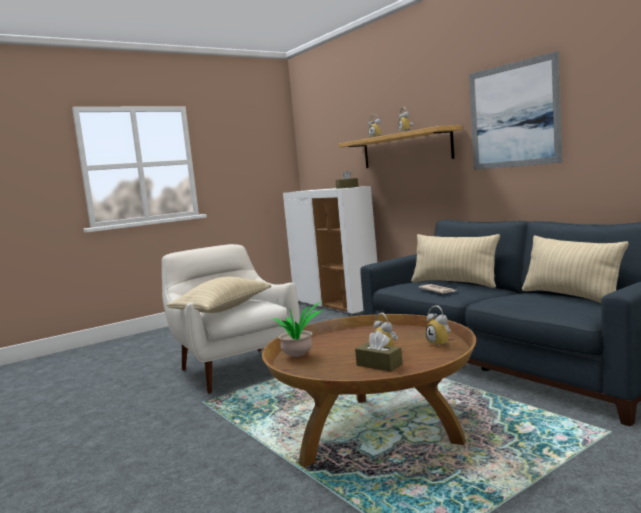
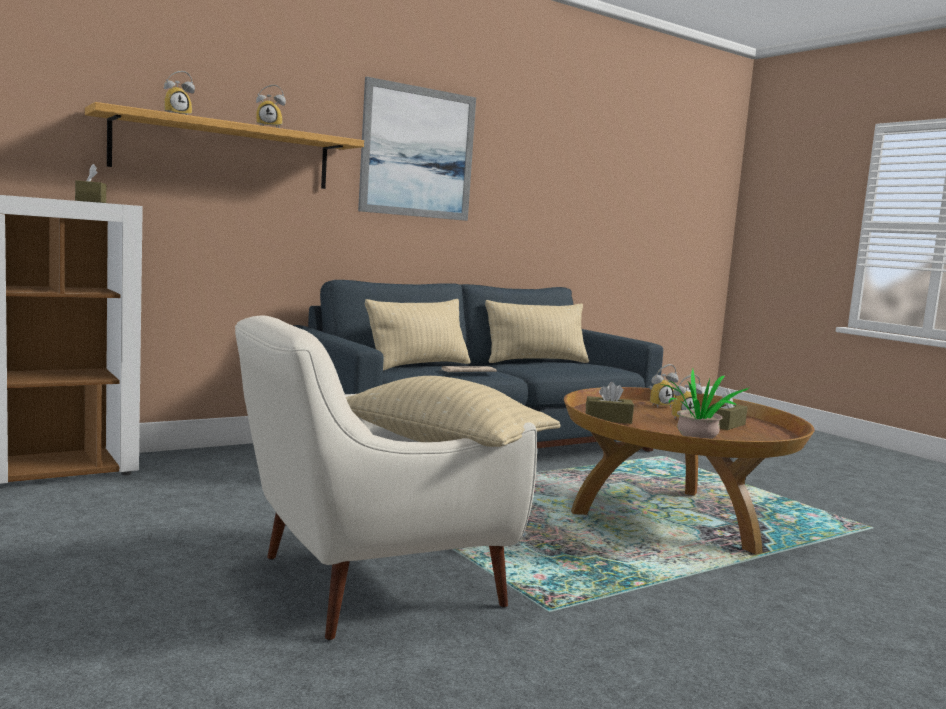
camera: 90 degrees left, 0 degrees up
none -> brown tissue box [585,382,634,424]

